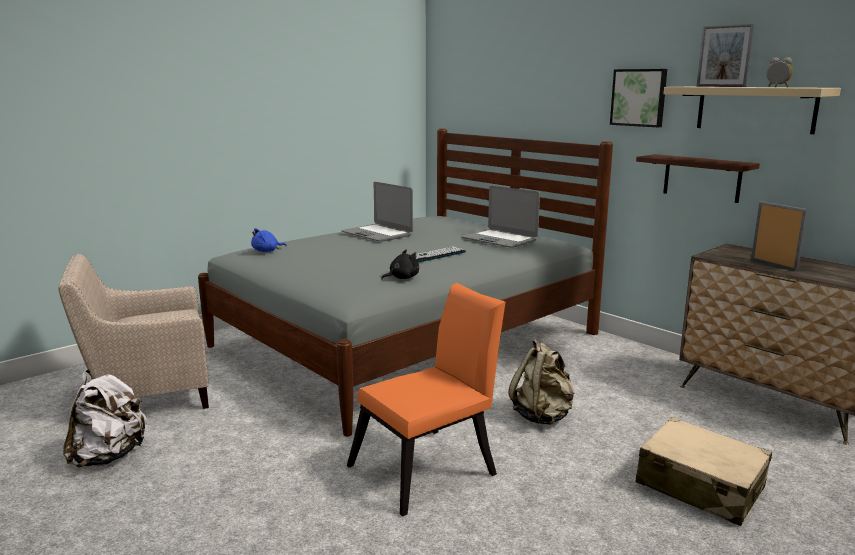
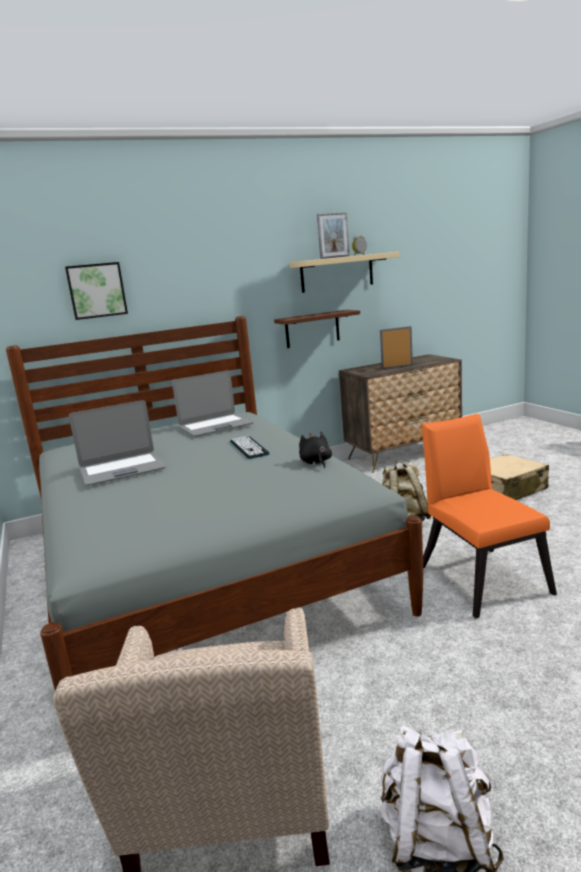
camera: 70 degrees left, 0 degrees up
blue plush toy [251,228,287,252] -> none
picture [610,69,667,127] -> picture moved to [65,262,128,320]

